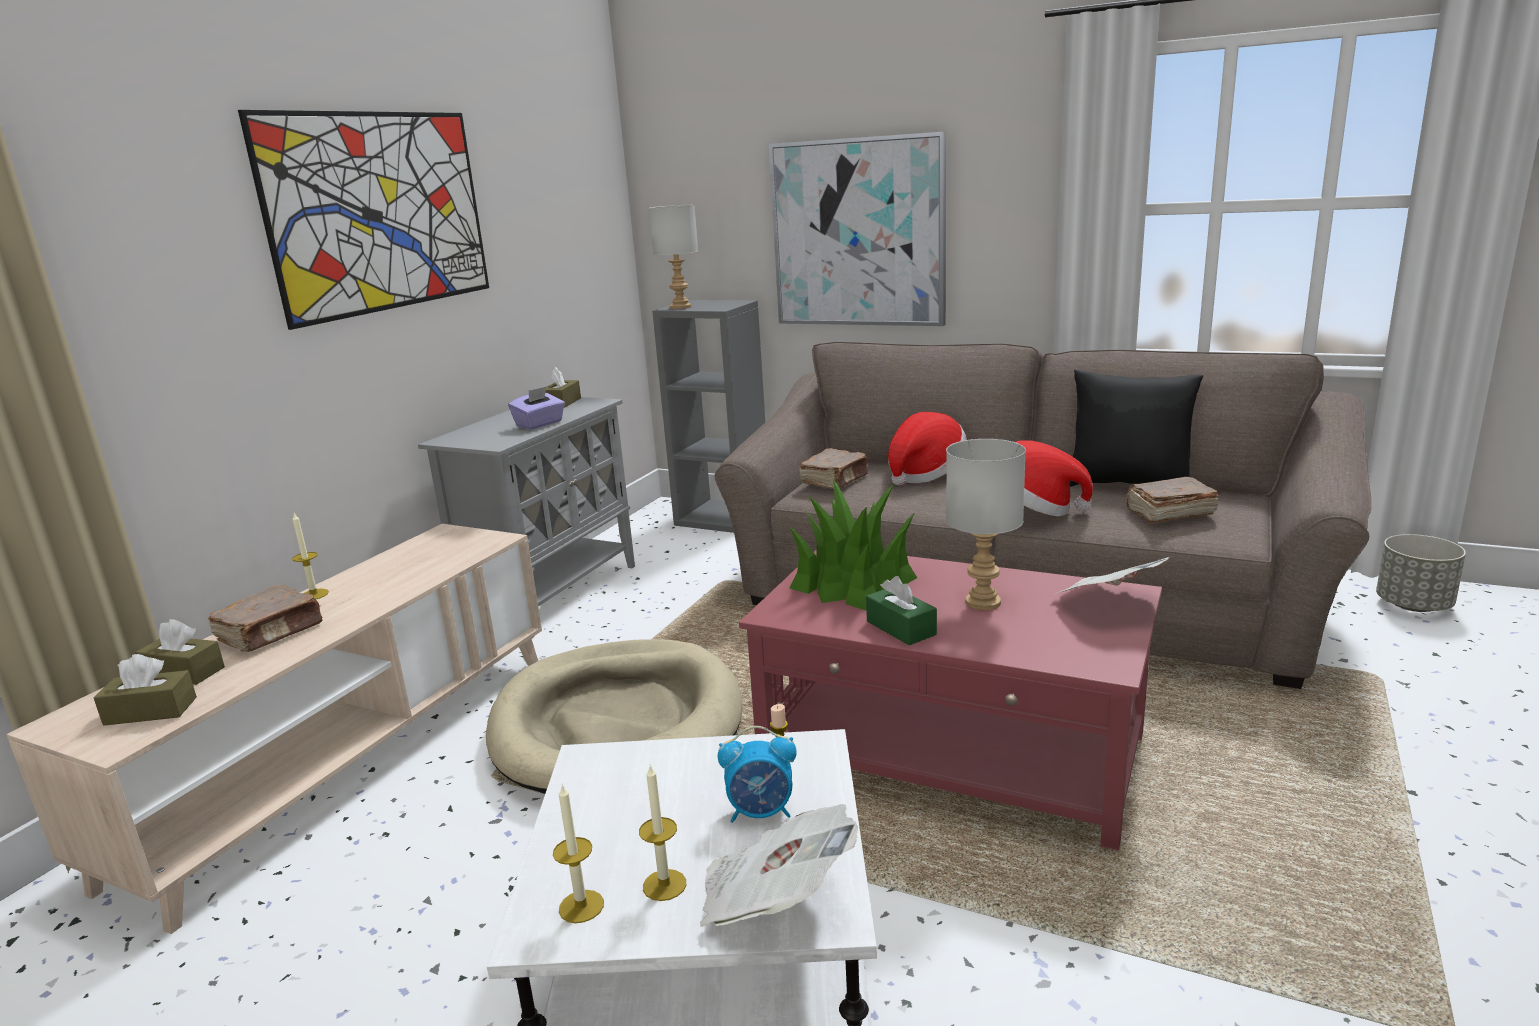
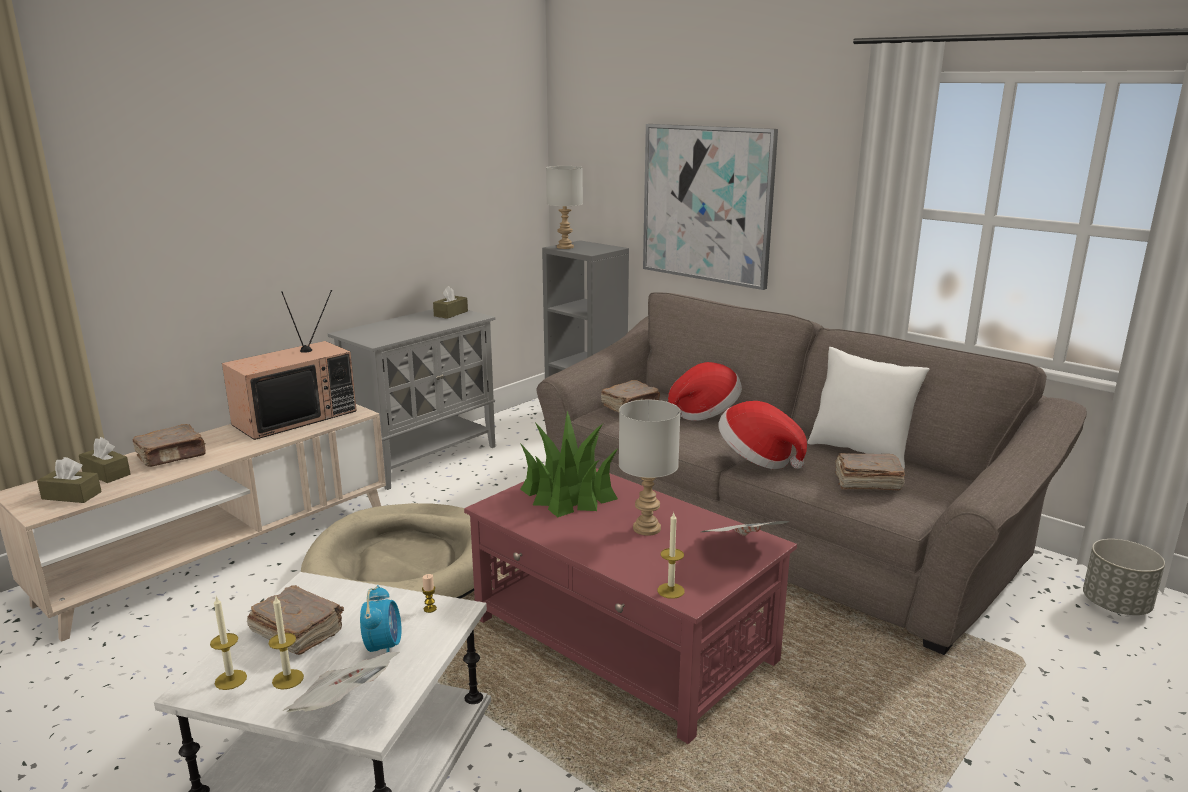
camera: 15 degrees right, 0 degrees up
picture [238,110,489,330] -> none
candle [292,513,329,600] -> candle moved to [657,513,685,599]
purple tissue box [508,386,565,430] -> none
alarm clock [718,726,797,823] -> alarm clock turned 105 degrees counterclockwise [360,585,401,652]
green tissue box [866,576,937,645] -> none
black pillow [1070,370,1203,487] -> white pillow [807,347,929,469]
none -> television [222,290,357,440]
none -> brown book [247,585,344,655]

